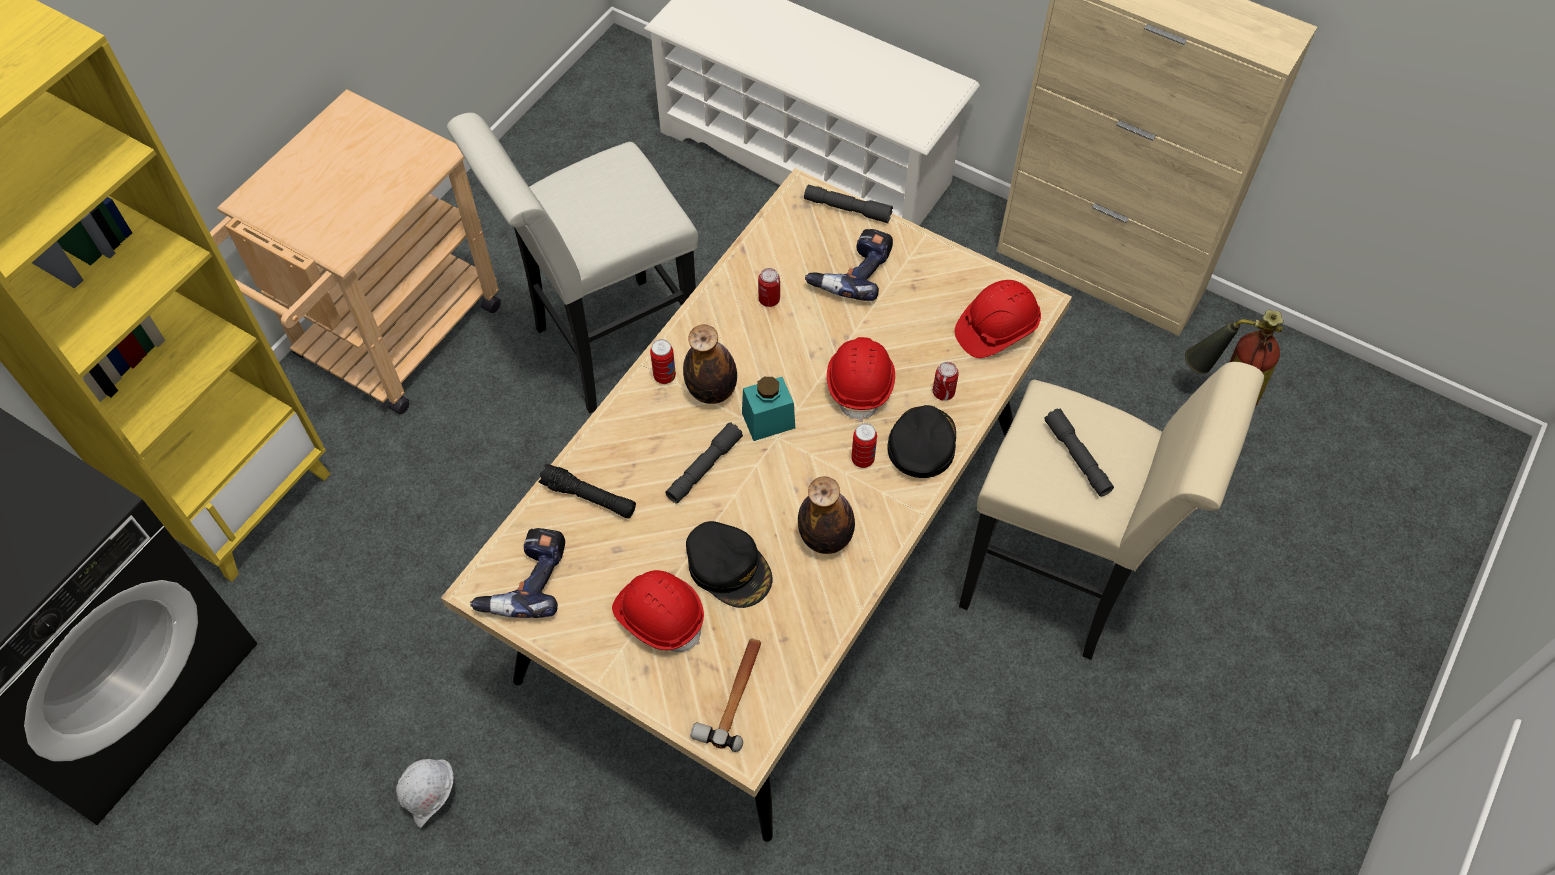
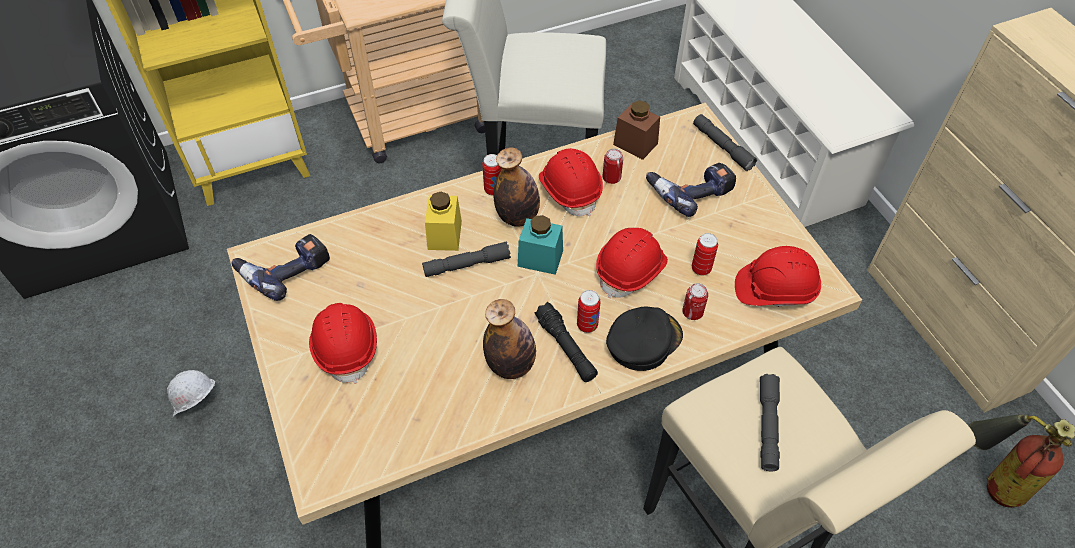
camera: 35 degrees right, 5 degrees down
black flashlight [538,464,636,519] -> black flashlight moved to [534,302,598,382]
black cap [686,521,773,608] -> none
hammer [691,638,761,752] -> none
none -> yellow jar [425,192,462,251]
none -> red hard hat [539,148,603,216]
none -> brown jar [613,100,660,160]
none -> can [692,233,718,275]

